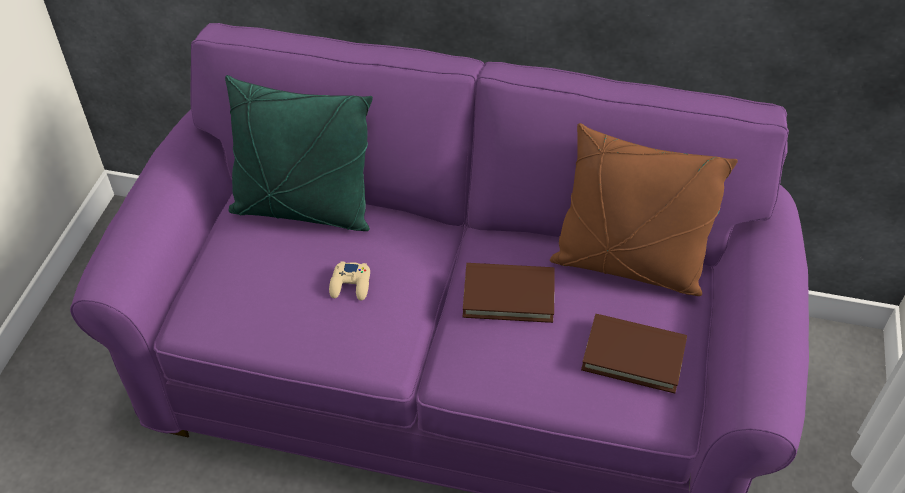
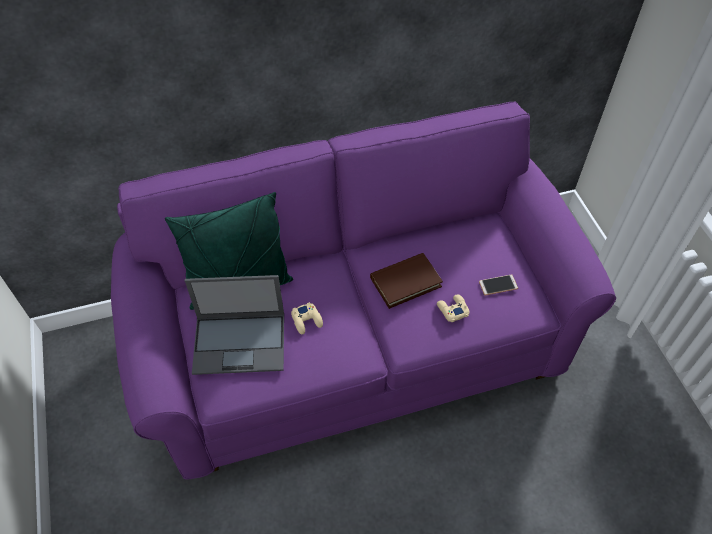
camera: 30 degrees left, 5 degrees up
brown pillow [550,123,738,296] -> none
brown book [581,314,687,393] -> phone [479,274,518,295]
none -> laptop [185,275,284,375]
none -> beige game controller [437,295,470,322]

